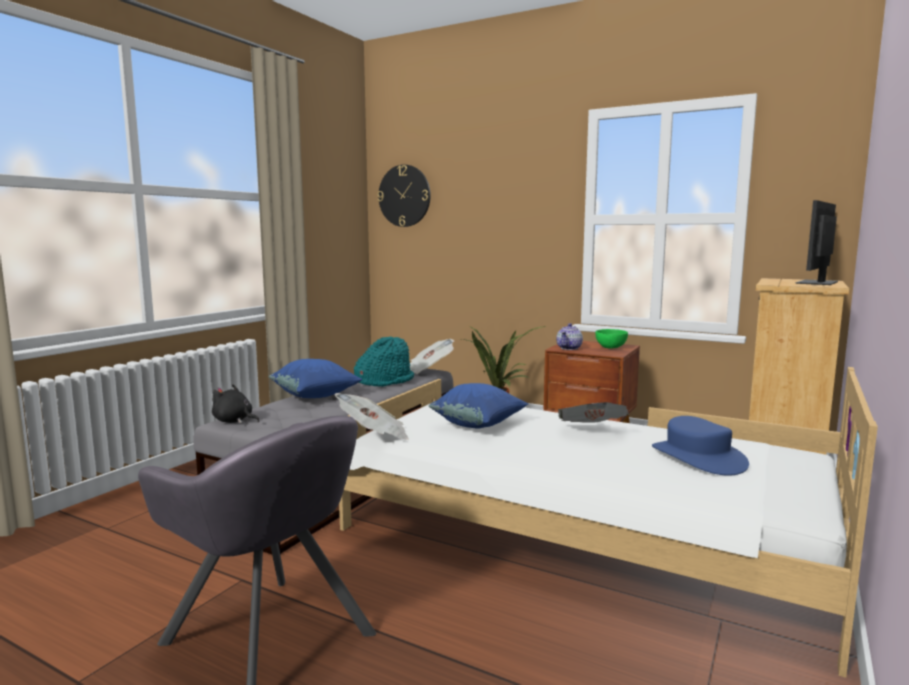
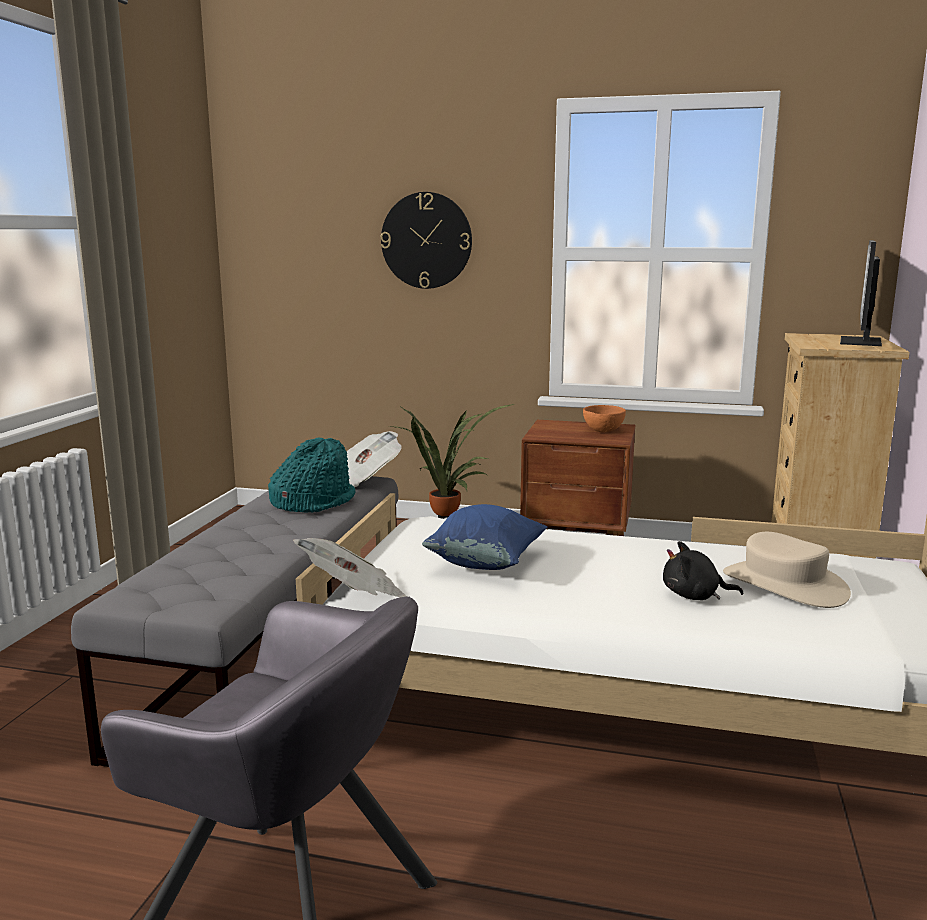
camera: 15 degrees left, 5 degrees up
black plush toy [212,384,260,424] -> black plush toy moved to [663,541,743,600]
blue pillow [269,359,362,398] -> none
wall clock [378,165,431,227] -> wall clock moved to [381,192,472,289]
teapot [556,323,583,350] -> none
newspaper [558,402,629,423] -> none
green bowl [595,329,628,349] -> orange bowl [583,405,626,432]
blue hat [652,416,749,476] -> beige hat [723,532,851,608]

